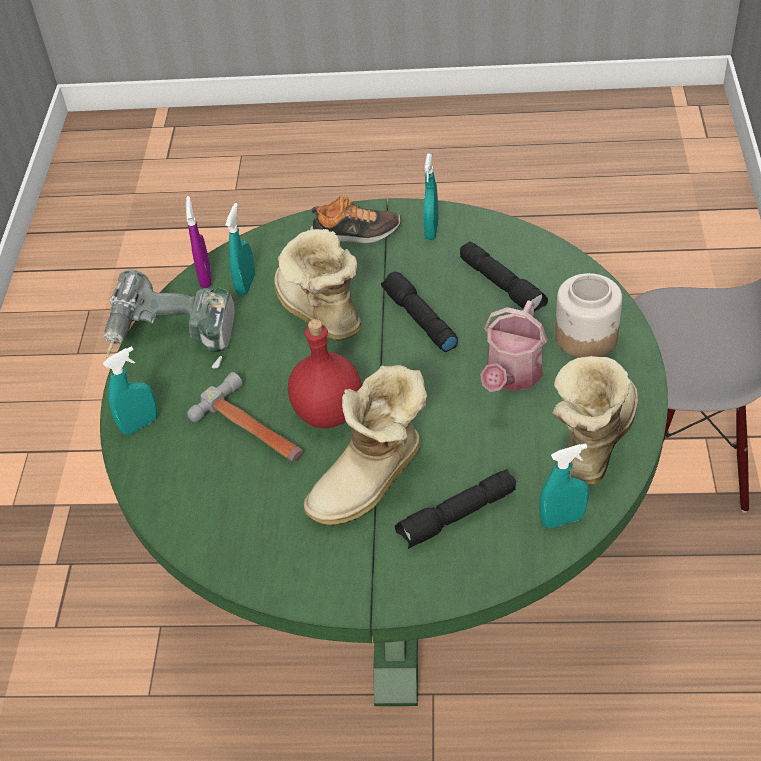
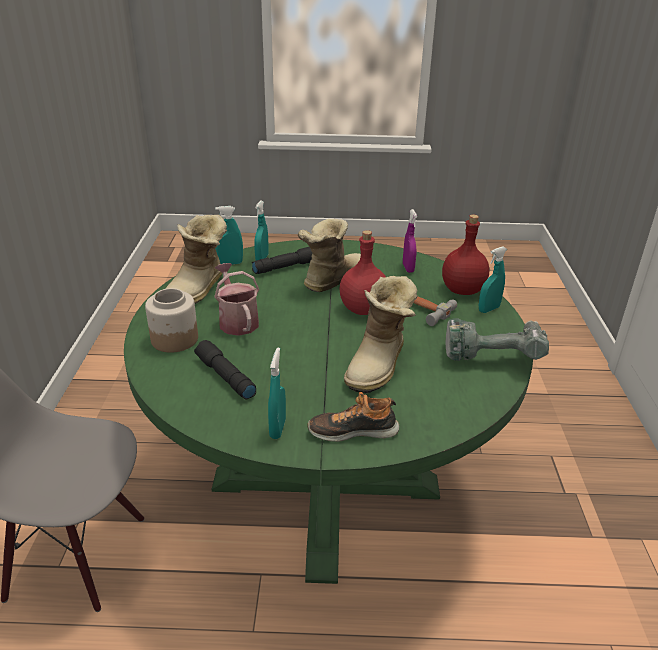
camera: 175 degrees right, 15 degrees down
purple spray bottle [186,196,211,288] -> purple spray bottle moved to [403,209,417,273]
turquoise spray bottle [225,203,255,296] -> turquoise spray bottle moved to [254,201,269,260]
boot [274,229,362,341] -> boot turned 60 degrees clockwise [344,276,418,394]
black flashlight [381,271,458,352] -> none
watering can [480,300,547,392] -> watering can turned 45 degrees counterclockwise [214,263,259,336]
none -> red bottle [442,215,489,295]

